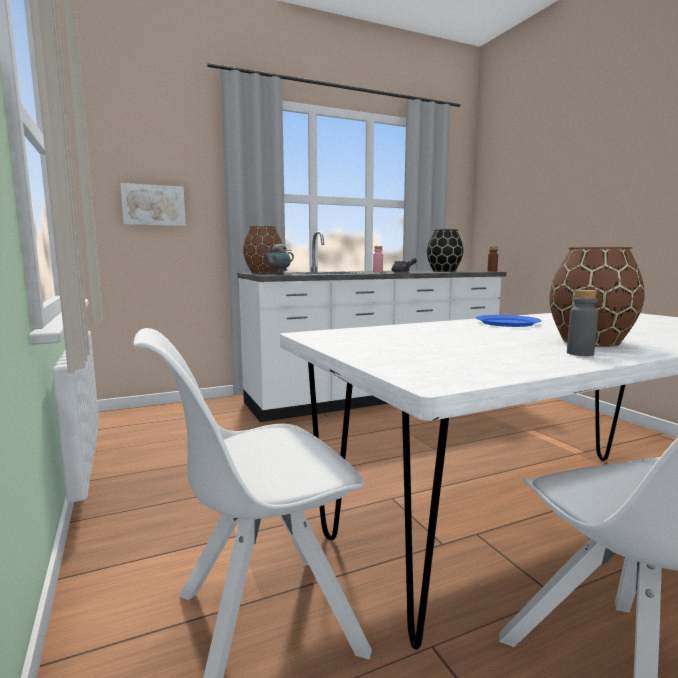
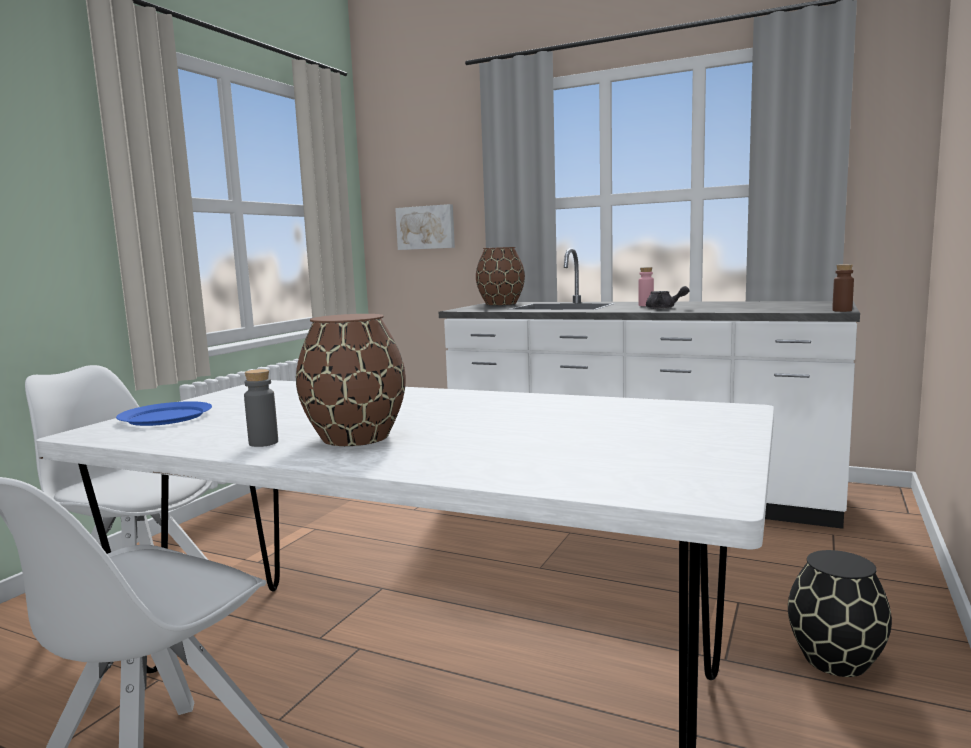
camera: 50 degrees right, 0 degrees up
teapot [263,241,294,274] -> none
black vase [427,229,463,272] -> black vase moved to [788,550,892,677]
blue plate [476,315,542,327] -> blue plate moved to [116,401,212,426]

